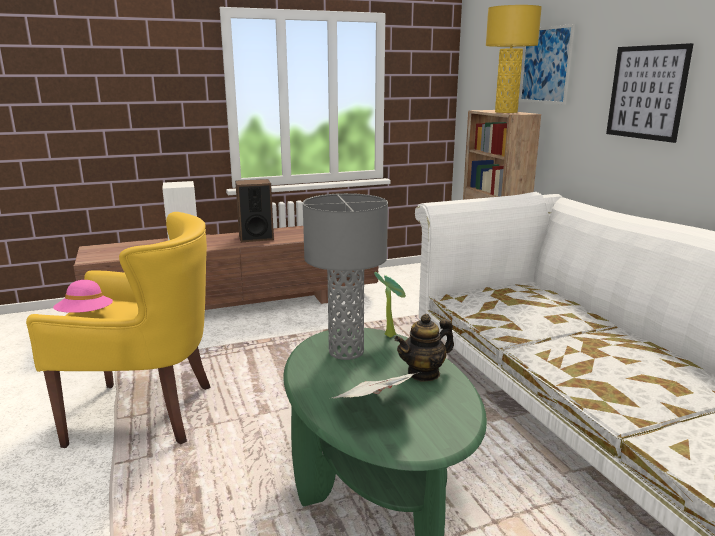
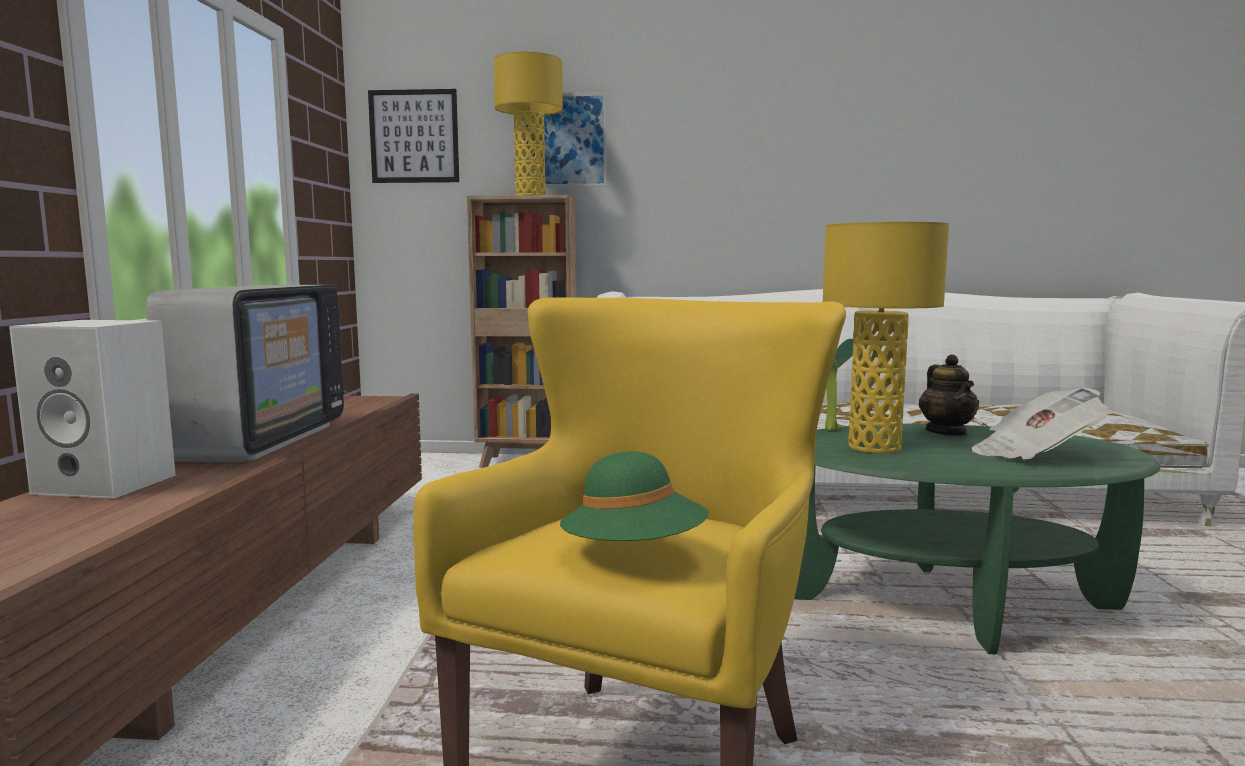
camera: 65 degrees left, 10 degrees down
pink hat [53,280,113,313] -> green hat [560,451,709,541]
speaker [235,179,274,242] -> television [146,285,346,462]
grey table lamp [303,193,388,360] -> yellow table lamp [823,222,949,453]
picture [606,43,694,143] -> picture moved to [368,89,459,183]

